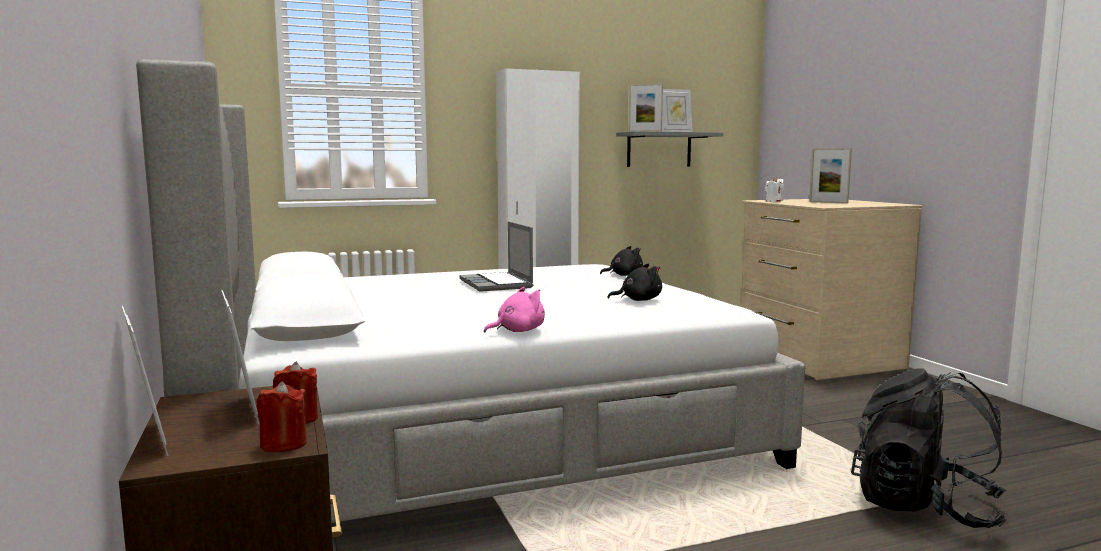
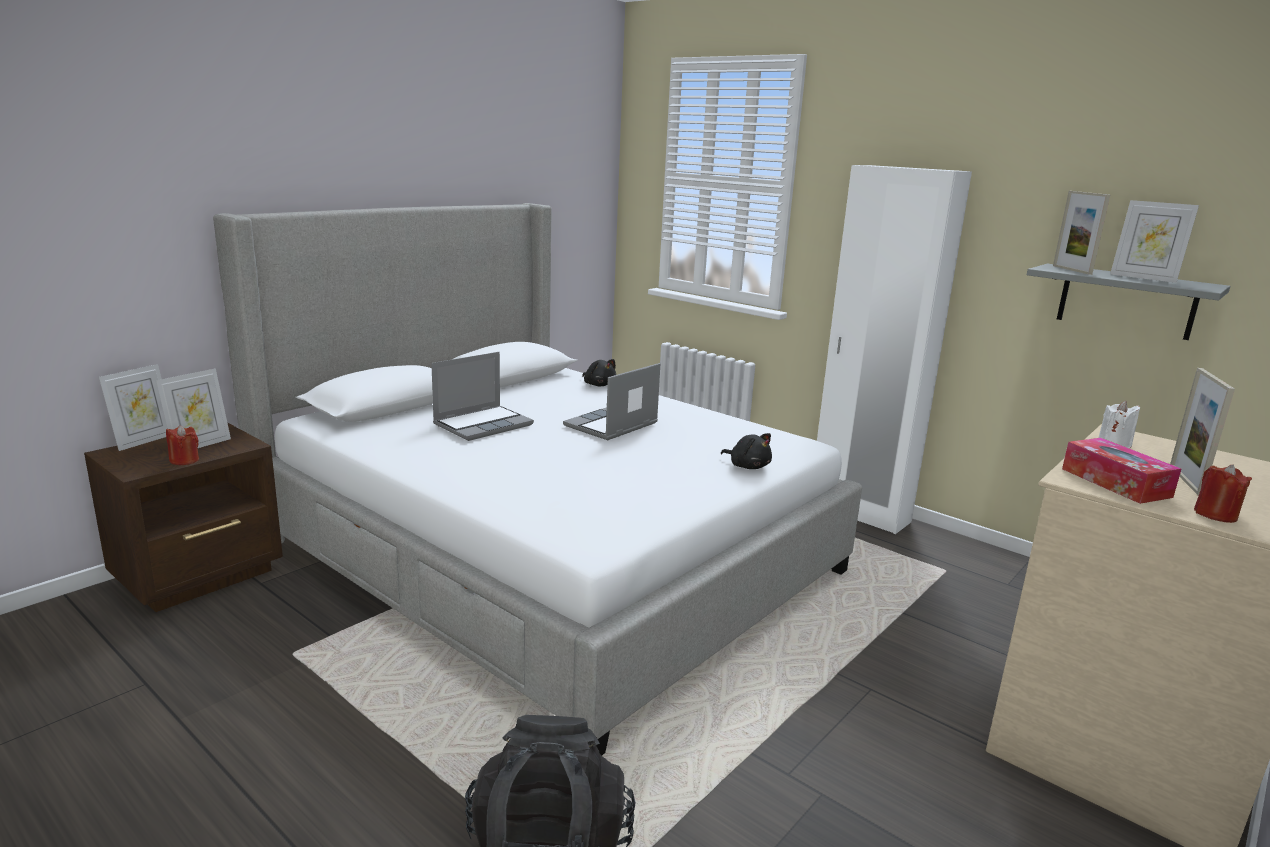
camera: 60 degrees right, 10 degrees up
red candle [256,381,307,452] -> red candle moved to [1194,464,1252,523]
pink plush toy [484,287,545,332] -> none
black plush toy [607,263,662,301] -> black plush toy moved to [582,359,616,386]
none -> laptop [431,352,534,441]
none -> tissue box [1062,438,1181,504]

